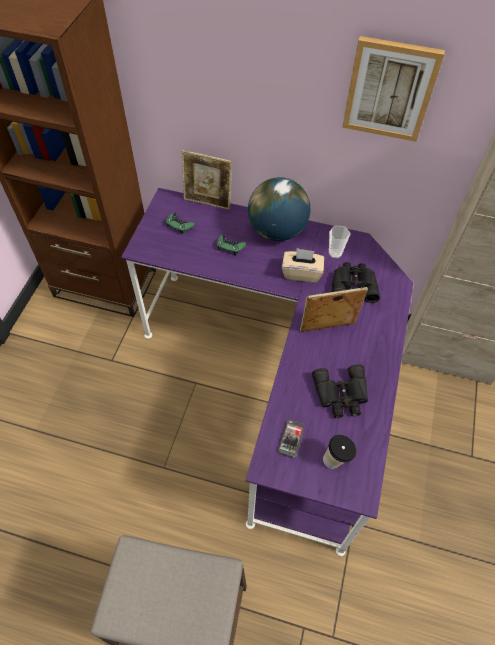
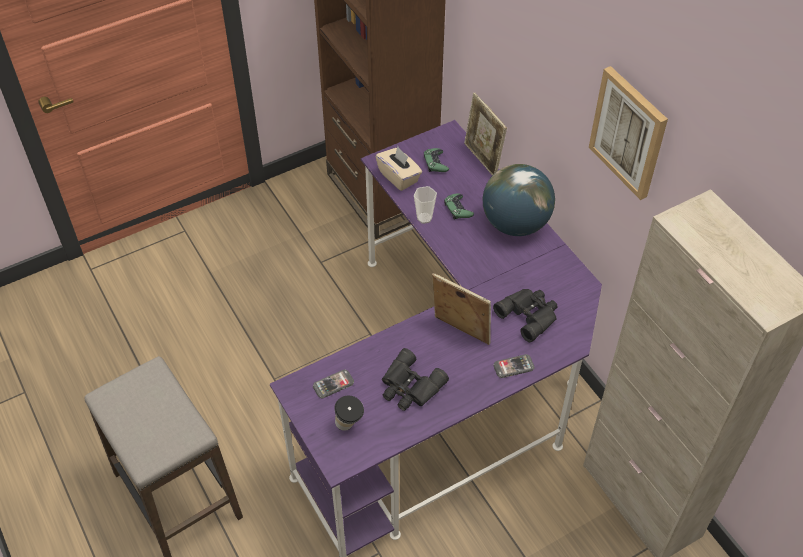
camera: 45 degrees right, 5 degrees down
beige tissue box [282,248,324,283] -> beige tissue box moved to [376,146,422,191]
cup [329,226,350,258] -> cup moved to [414,186,437,224]
none -> phone [493,354,535,378]

